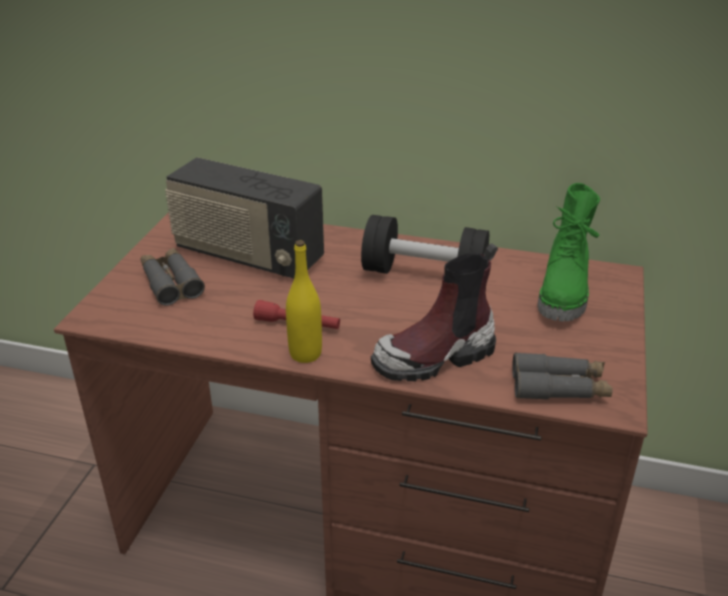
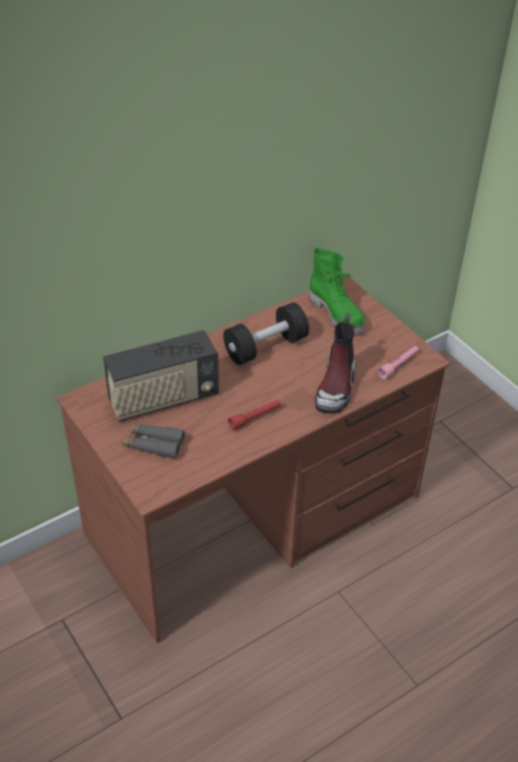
camera: 50 degrees left, 10 degrees up
yellow bottle [286,240,322,363] -> none
grey binoculars [512,352,613,400] -> pink flashlight [378,346,419,380]

